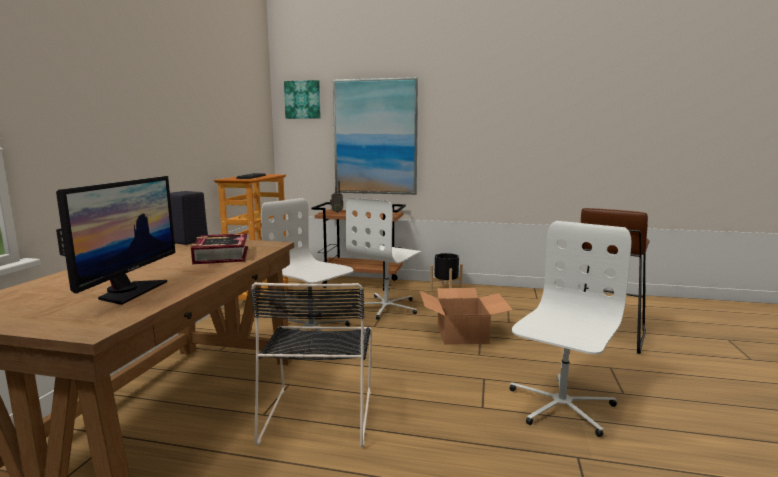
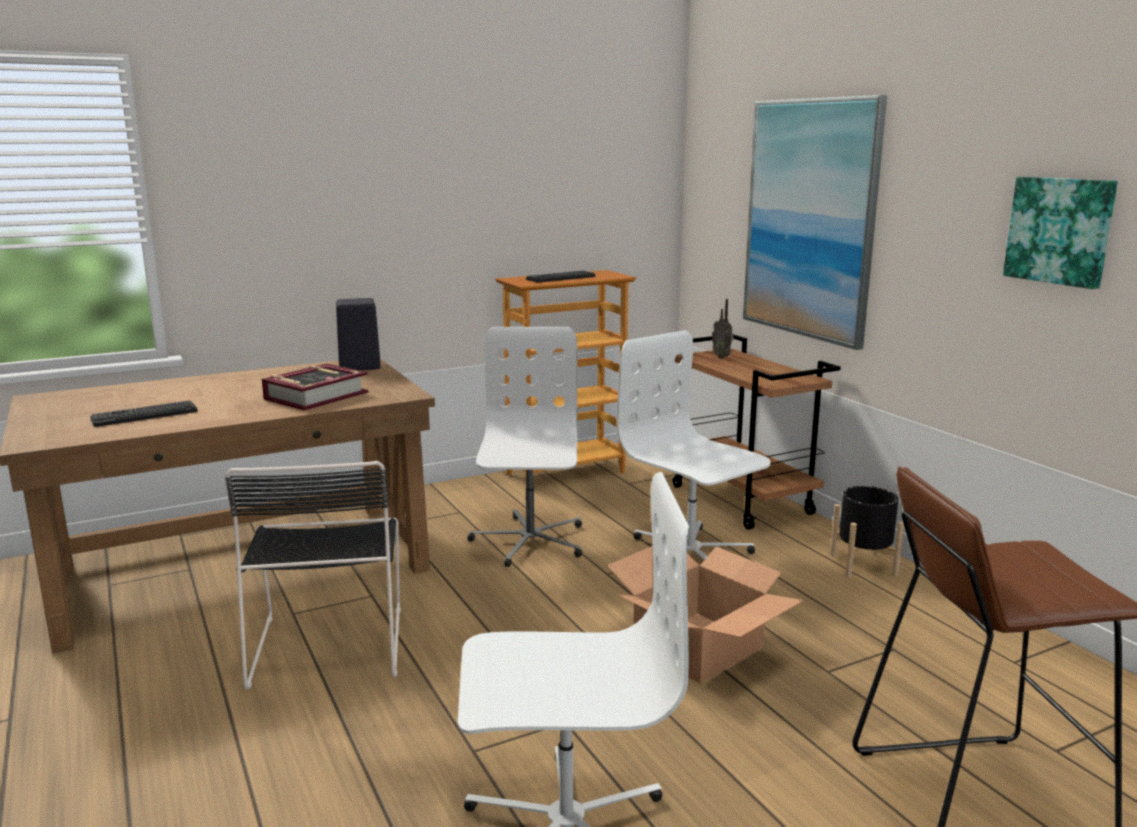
camera: 50 degrees right, 5 degrees up
monitor [56,176,175,305] -> keyboard [90,400,198,427]
black chair [251,282,372,447] -> black chair turned 60 degrees counterclockwise [225,461,401,690]
picture [284,80,321,119] -> picture moved to [1003,177,1118,289]
white office chair [346,198,423,320] -> white office chair turned 60 degrees clockwise [617,330,771,560]

